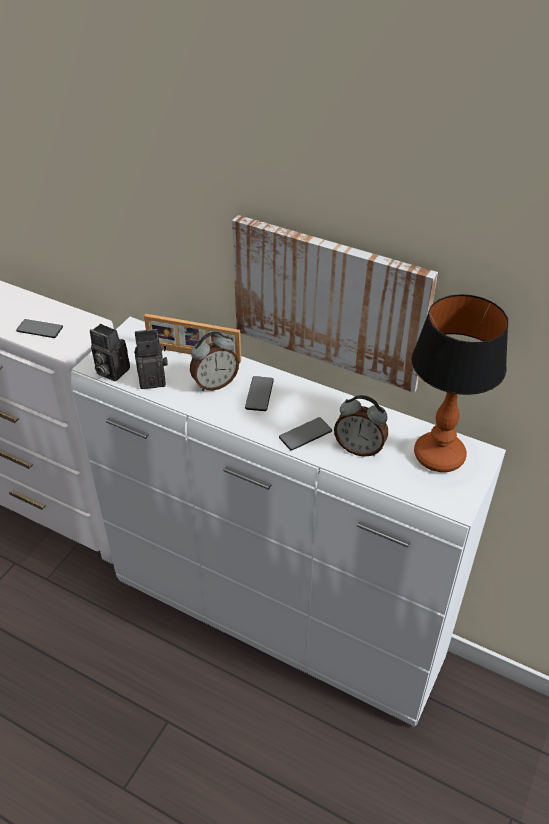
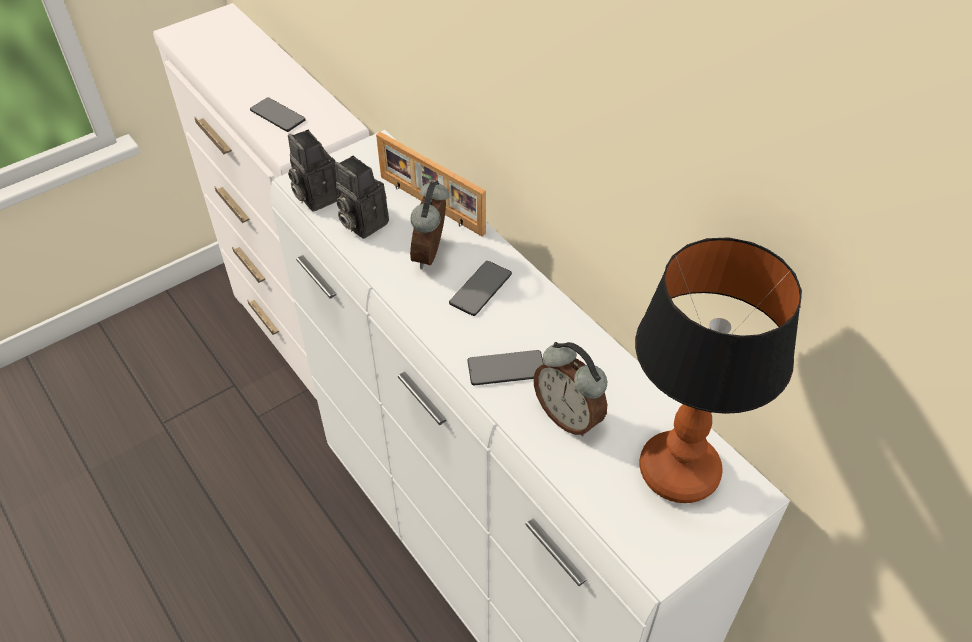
camera: 25 degrees right, 5 degrees up
camera [134,329,168,389] -> camera turned 150 degrees counterclockwise [335,155,389,239]
alarm clock [190,332,239,391] -> alarm clock turned 105 degrees clockwise [410,180,449,269]
picture [232,215,438,393] -> none

